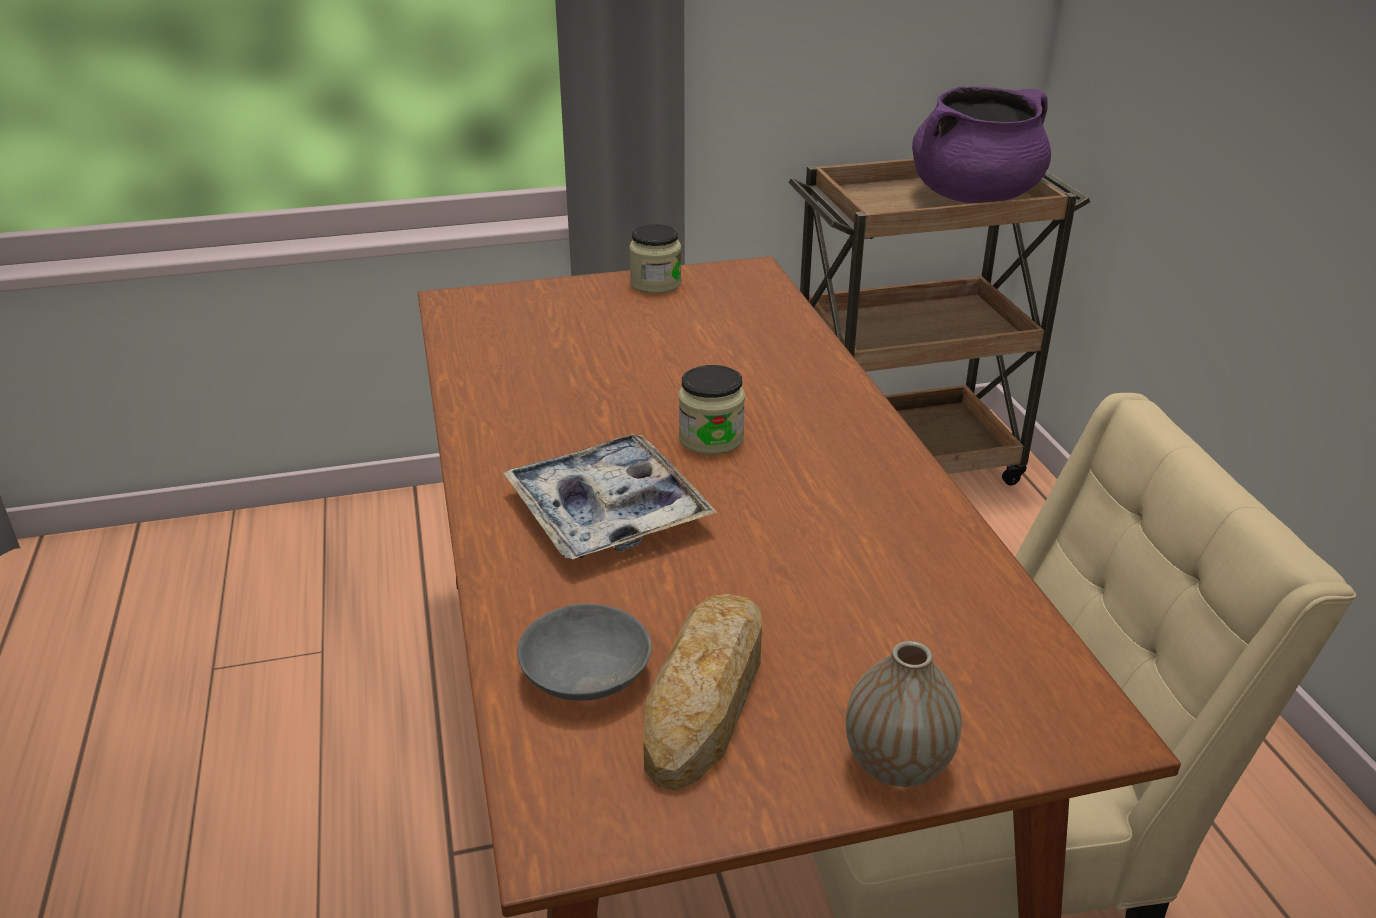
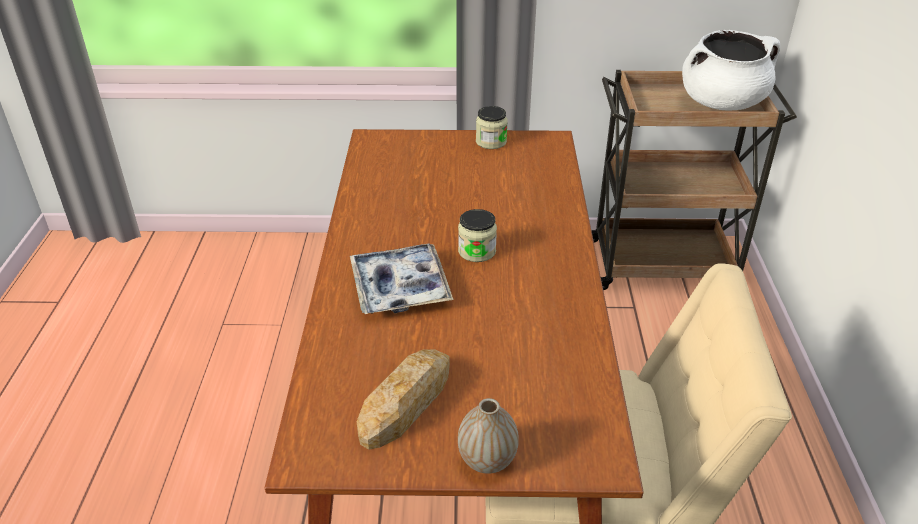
camera: 15 degrees right, 5 degrees up
grey bowl [517,604,651,701] -> none
purple cooking pot [912,86,1051,203] -> white cooking pot [682,30,780,110]

